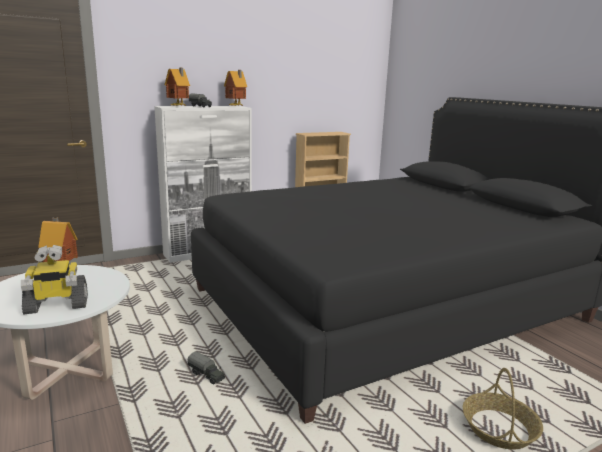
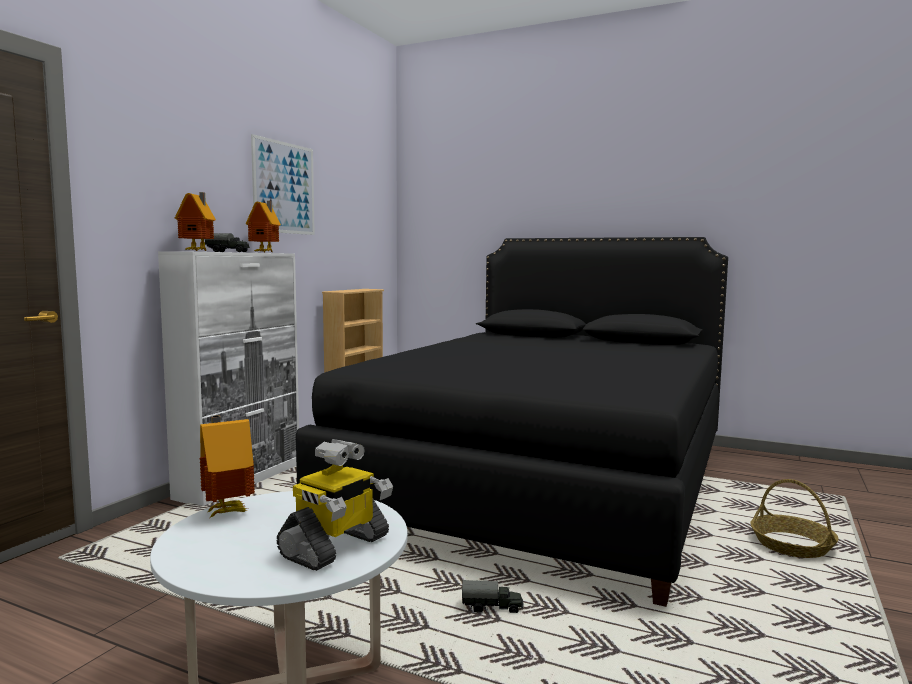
camera: 35 degrees left, 10 degrees down
none -> picture [251,134,315,235]

